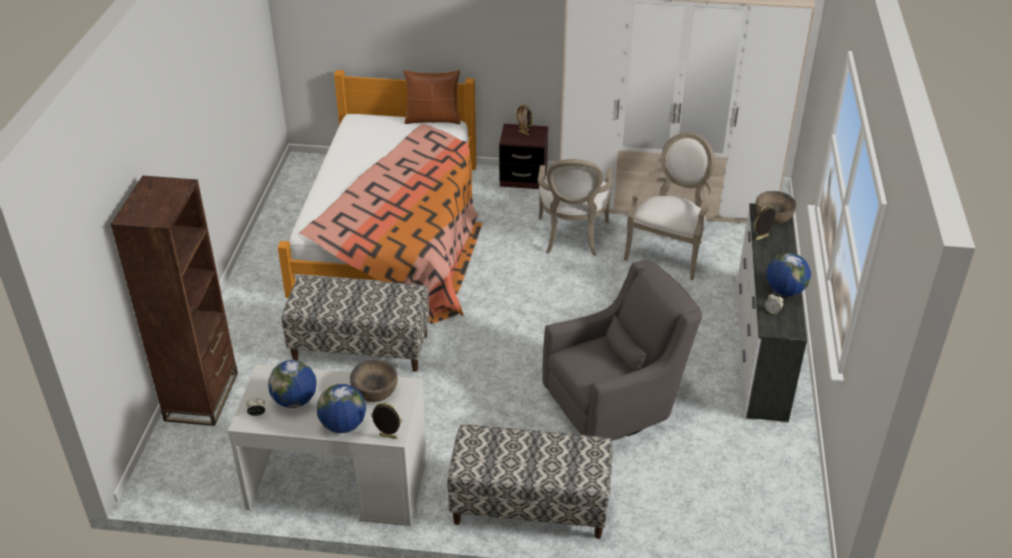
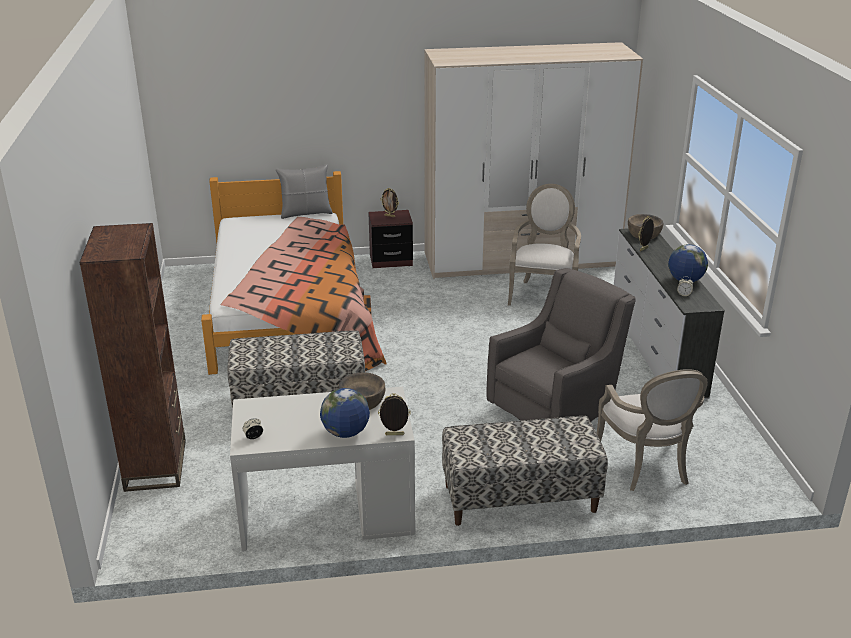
camera: 15 degrees left, 10 degrees down
globe [268,360,316,408] -> none
brown pillow [403,70,461,124] -> grey pillow [276,164,333,219]
armchair [538,159,612,256] -> armchair moved to [597,369,708,491]

